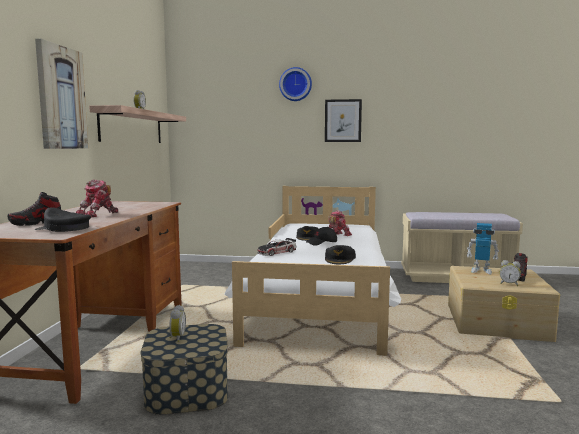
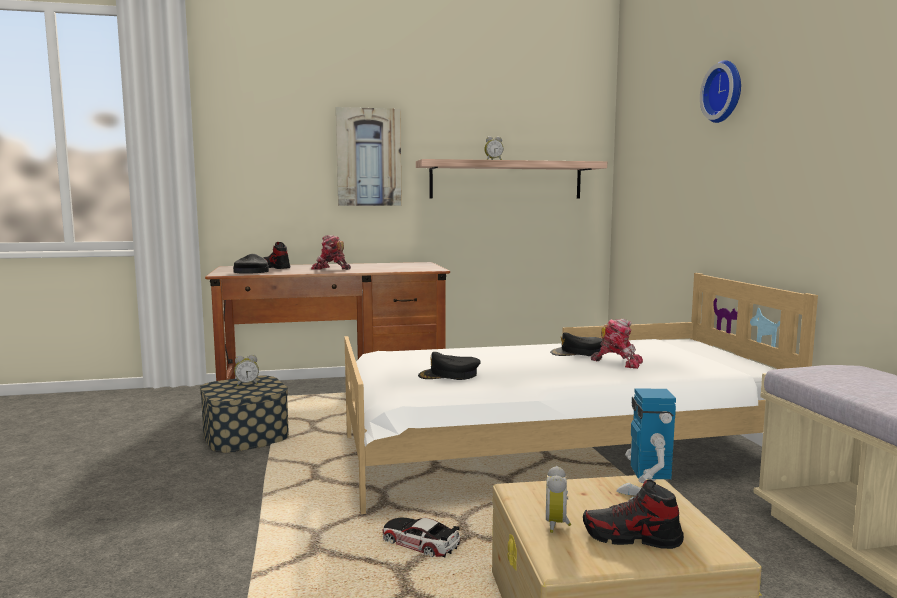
camera: 70 degrees right, 0 degrees up
toy car [257,238,297,256] -> toy car moved to [383,518,460,557]
black cap [306,227,337,246] -> none
picture [325,99,362,142] -> none

